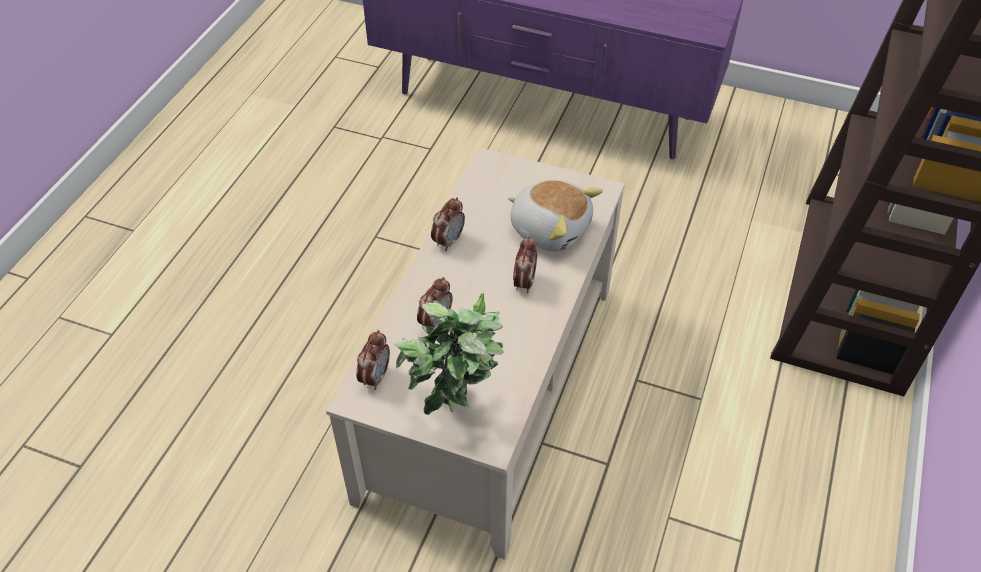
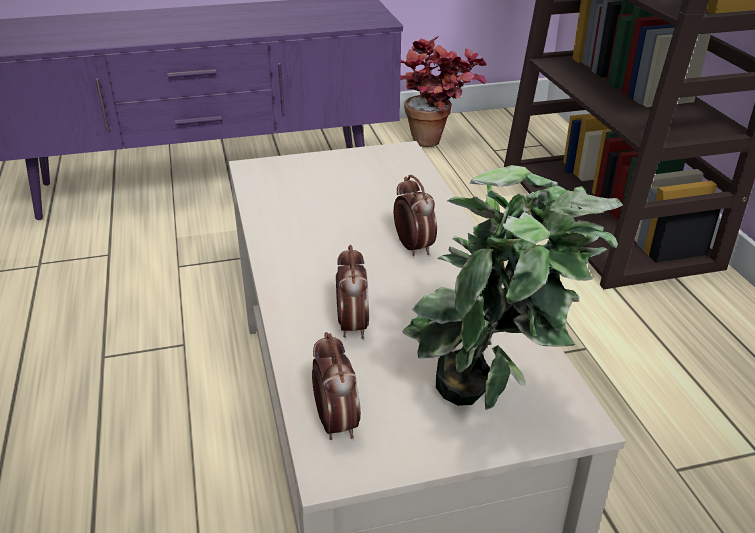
camera: 35 degrees left, 15 degrees down
alarm clock [431,197,465,251] -> none
plush toy [508,179,603,251] -> none
none -> potted plant [400,36,486,147]

